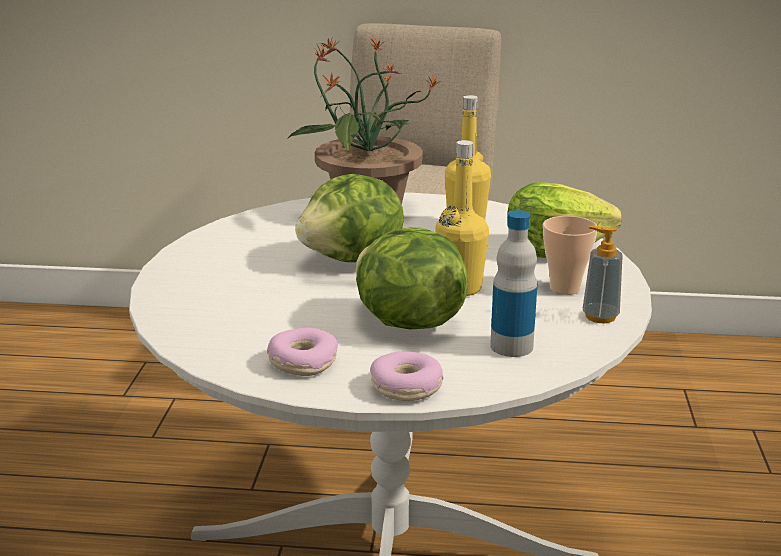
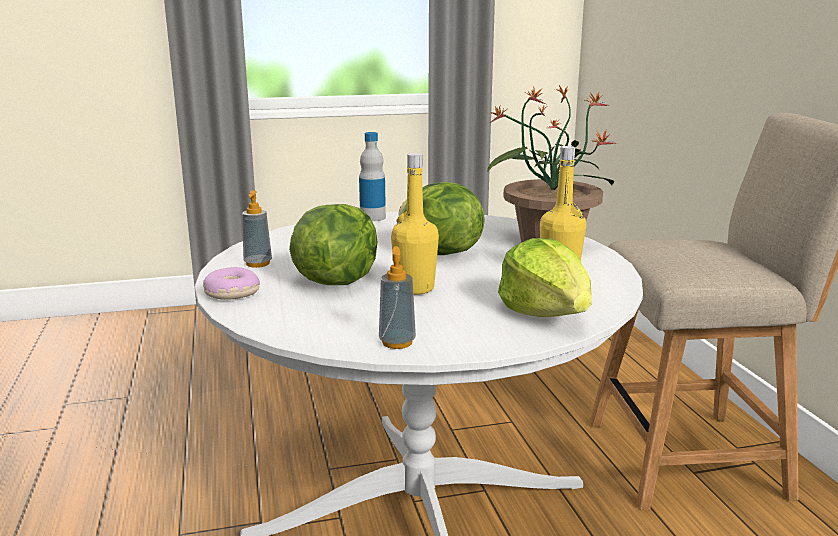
camera: 70 degrees right, 5 degrees down
donut [267,328,338,376] -> soap dispenser [242,190,272,268]
bottle [490,210,537,357] -> bottle moved to [359,132,386,221]
cup [543,216,597,295] -> none

